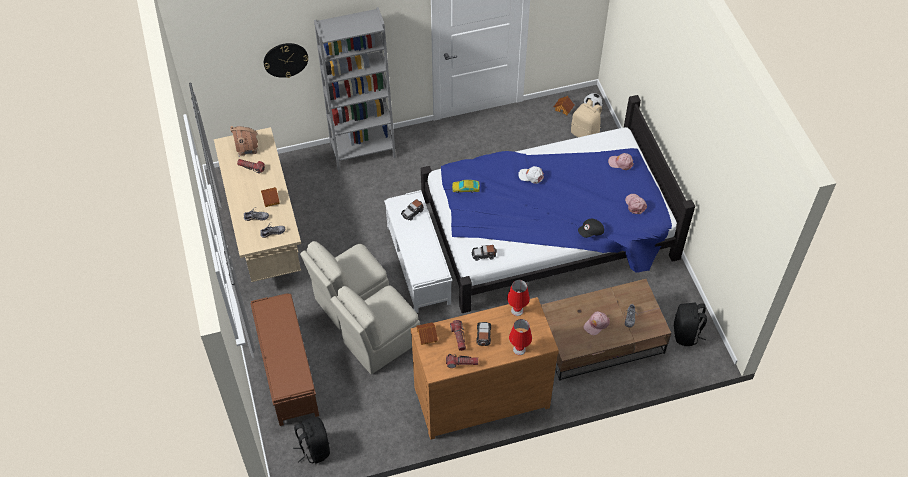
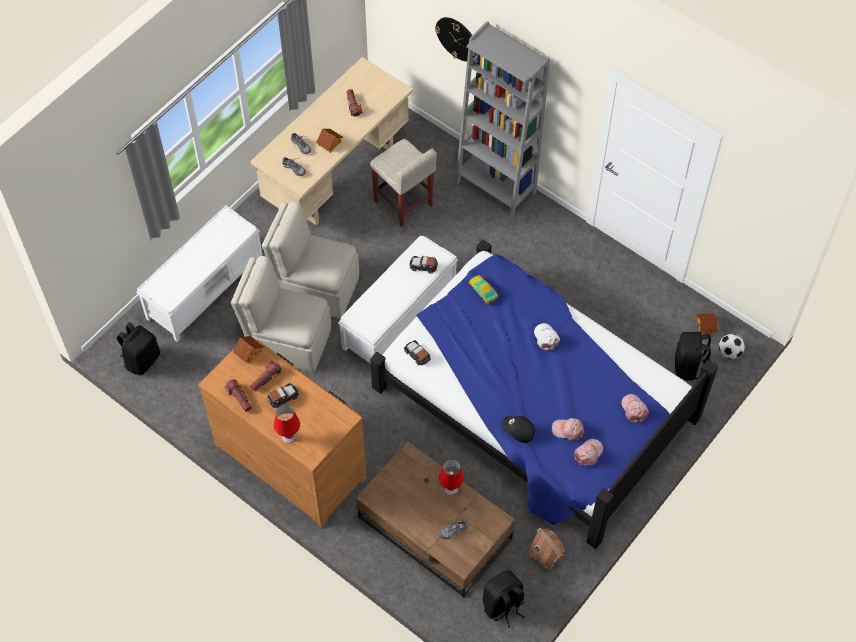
camera: 55 degrees right, 5 degrees up
toy house [230,126,258,157] -> toy house moved to [528,528,566,570]
brown bench [250,293,319,426] -> white bench [136,206,263,342]
red table lamp [507,280,530,316] -> red table lamp moved to [439,460,464,495]
beige backpack [571,99,602,137] -> black backpack [675,332,711,380]
pink cap [583,311,610,335] -> pink cap moved to [552,418,584,441]
none -> beige stool [370,139,437,227]

